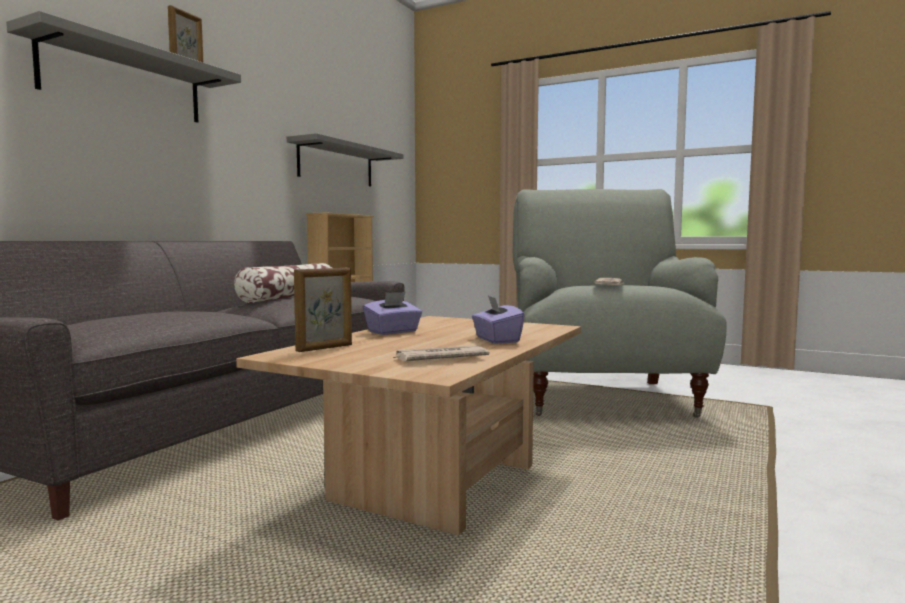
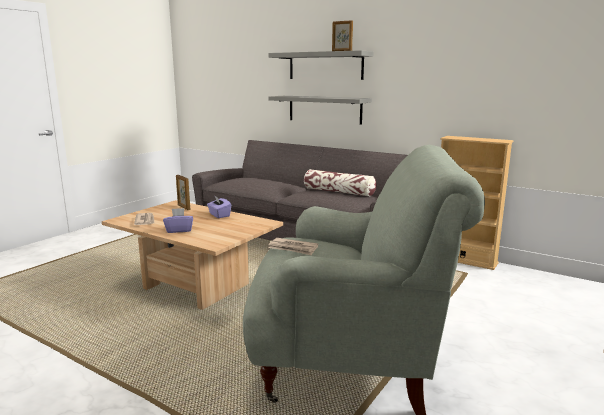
camera: 95 degrees right, 10 degrees up
grey shelf [287,133,403,187] -> grey shelf moved to [268,96,372,125]

